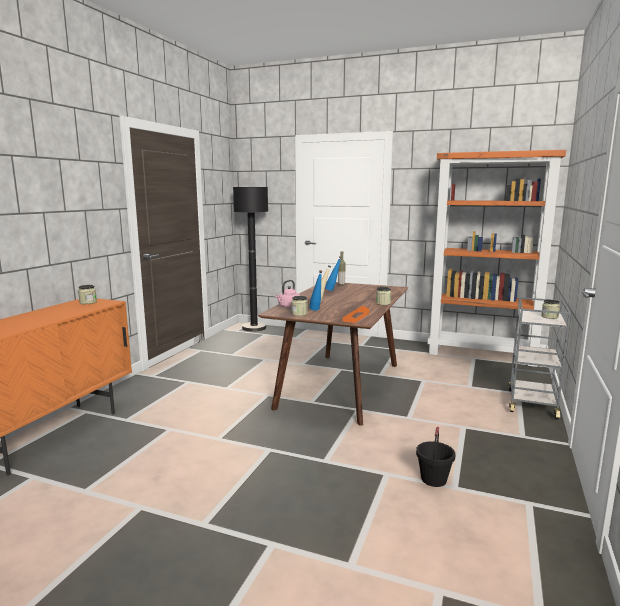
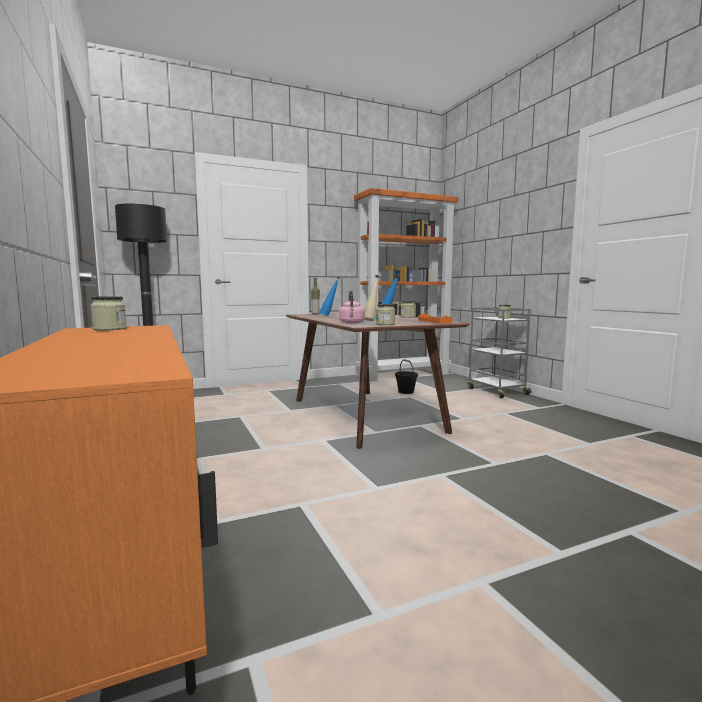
camera: 45 degrees left, 5 degrees down
black bucket [416,427,456,487] -> black bucket moved to [395,359,418,394]

